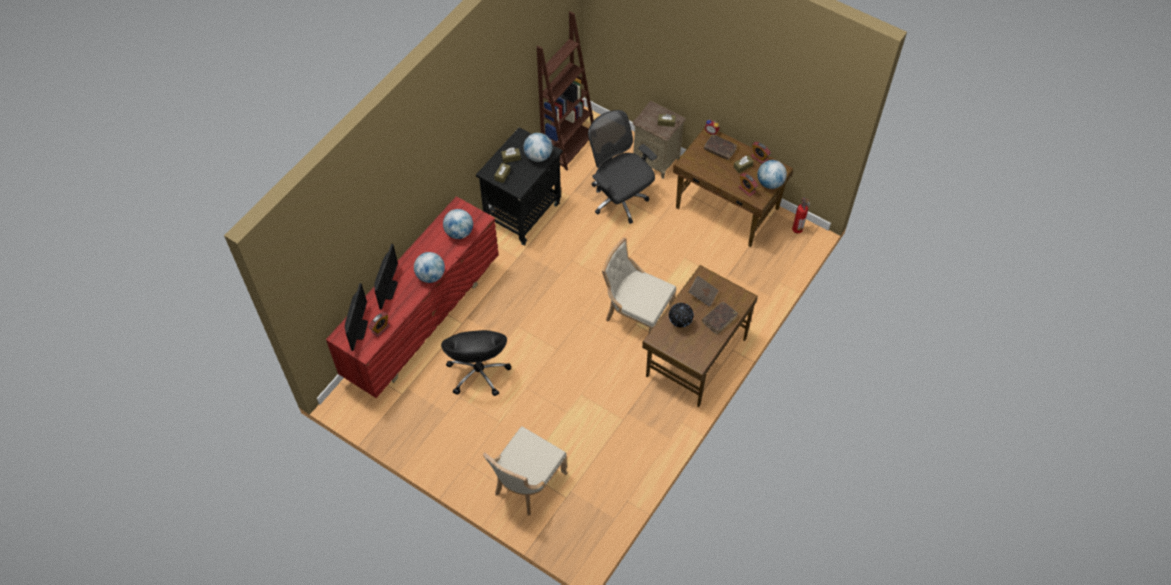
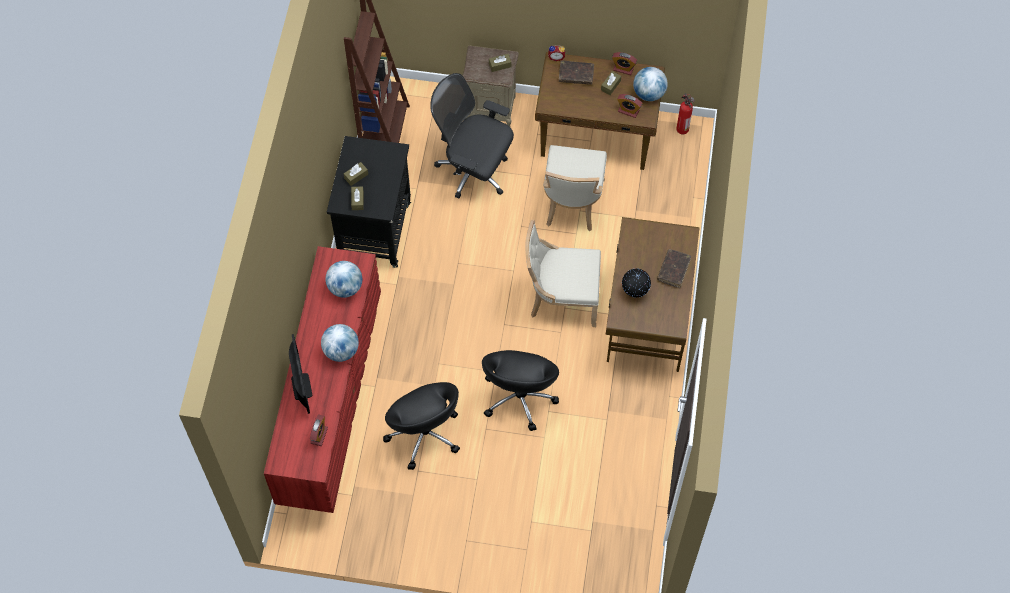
camera: 25 degrees left, 5 degrees up
monitor [345,283,368,351] -> none
beige chair [483,426,568,515] -> beige chair moved to [543,145,607,231]
globe [523,133,552,162] -> none
brown book [689,276,719,306] -> none
none -> black office chair [482,350,559,431]

